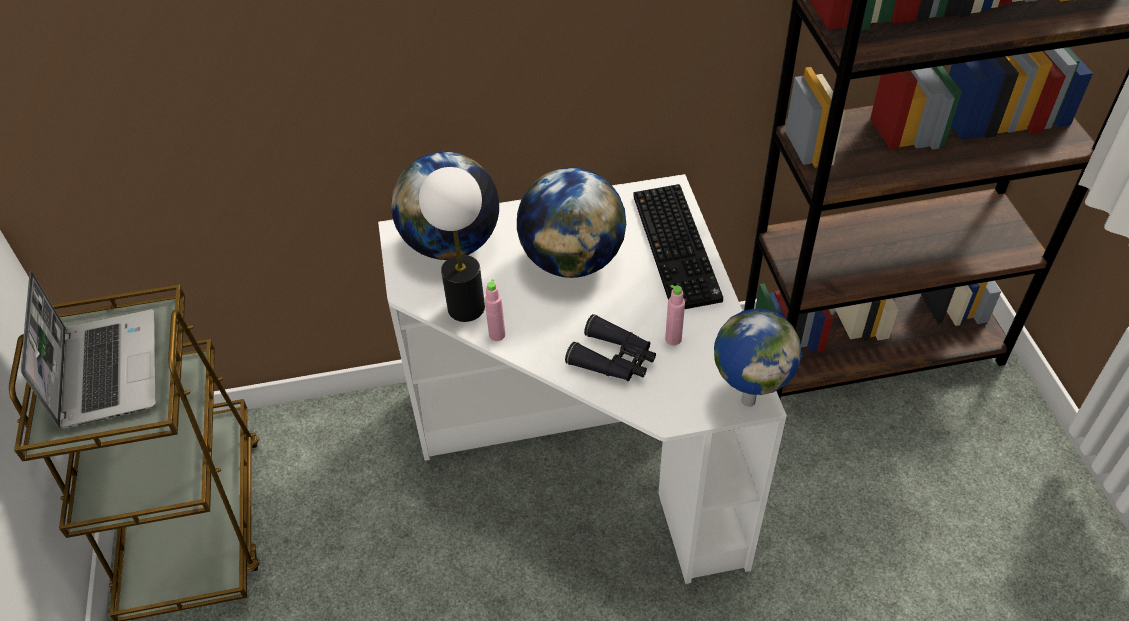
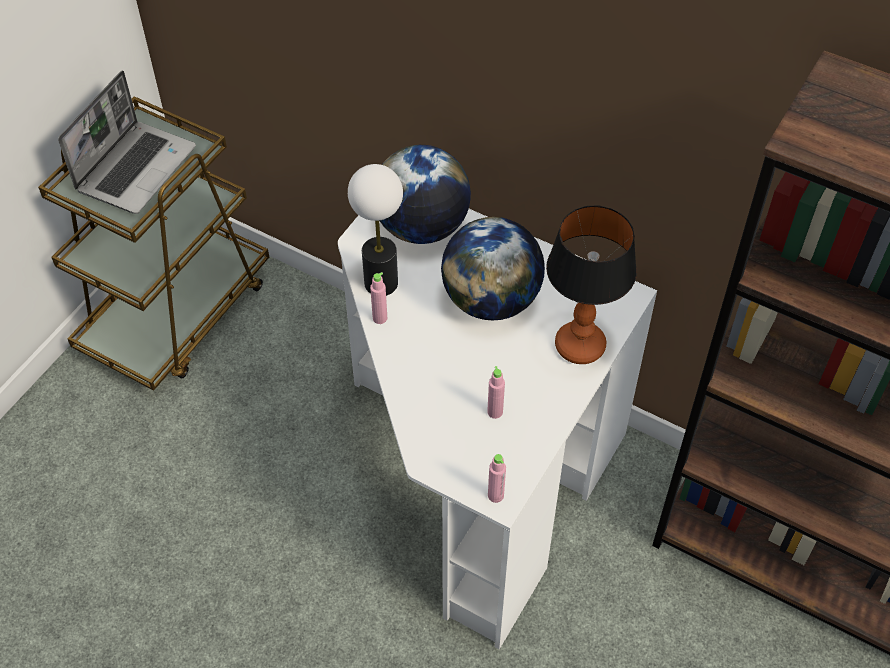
camera: 40 degrees right, 5 degrees up
black binoculars [565,314,656,381] -> none
keyboard [634,184,723,309] -> table lamp [546,205,637,364]
globe [714,309,802,407] -> pink bottle [488,454,506,503]

